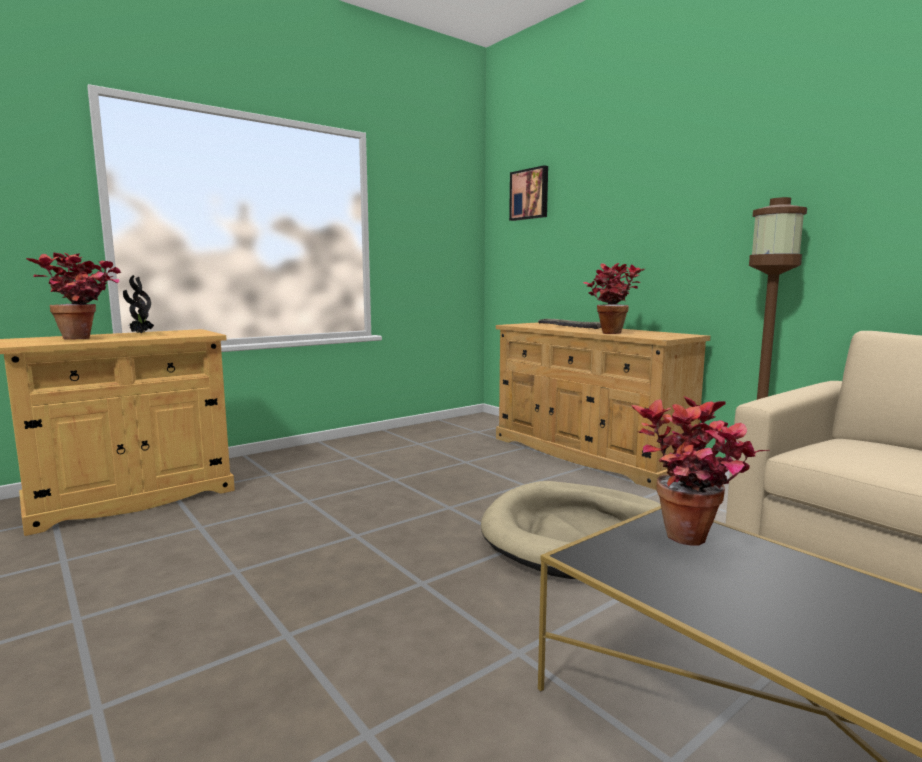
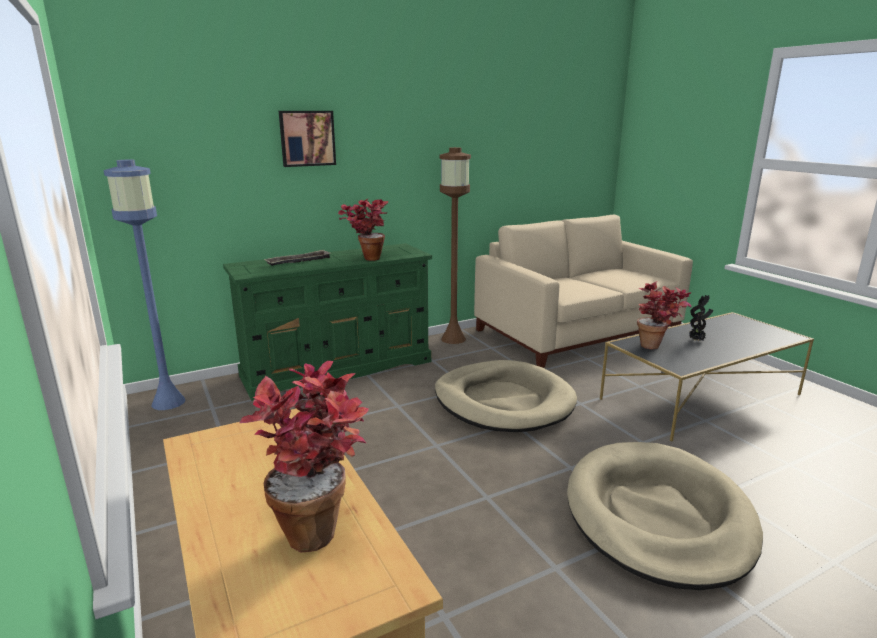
camera: 80 degrees left, 10 degrees up
potted plant [123,275,154,334] -> potted plant moved to [689,295,713,341]
beige dresser [496,322,710,490] -> green dresser [223,243,432,401]
picture [509,165,548,221] -> picture moved to [279,111,336,167]
none -> blue floor lamp [103,160,186,410]
none -> beige dog bed [567,442,763,590]

